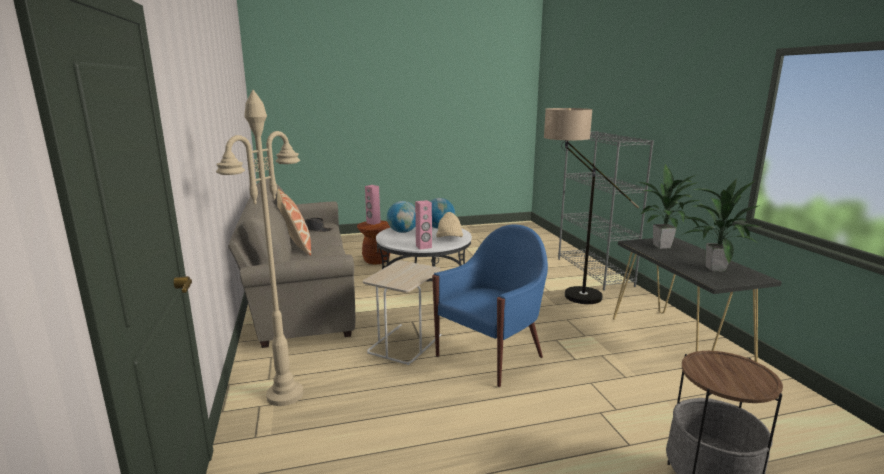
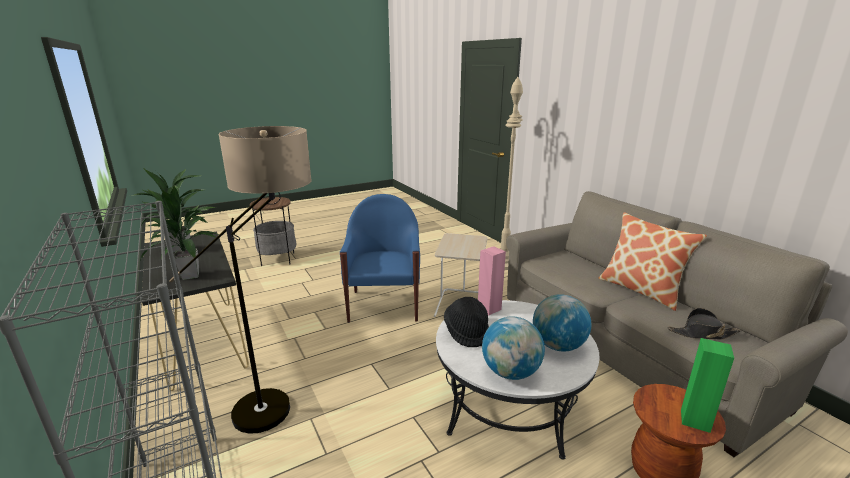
camera: 165 degrees right, 5 degrees up
pink speaker [365,185,381,225] -> green speaker [681,338,734,433]
blue armchair [432,225,548,387] -> blue armchair turned 150 degrees clockwise [340,194,420,323]
beige hat [436,212,463,237] -> black hat [444,297,489,347]

